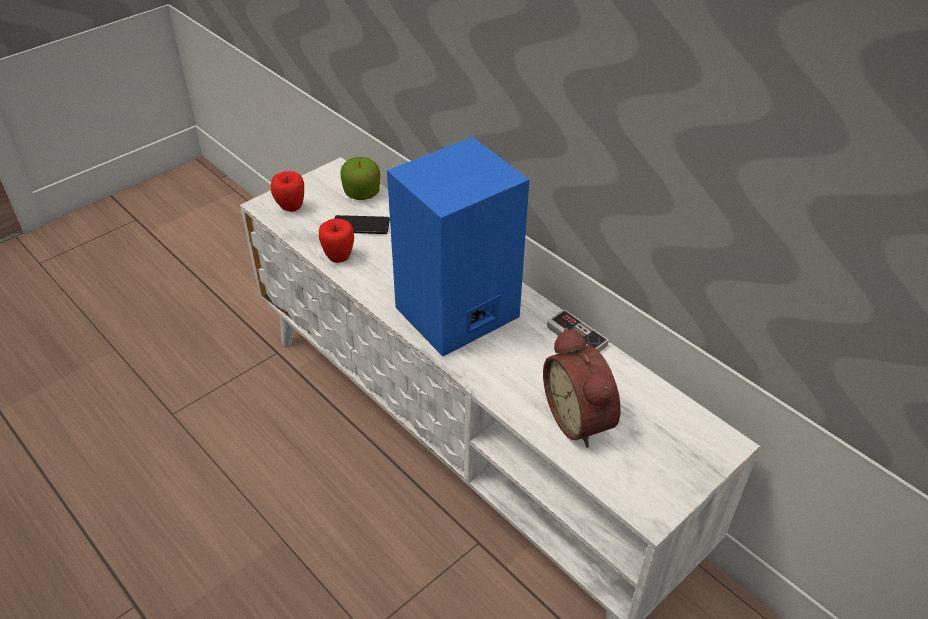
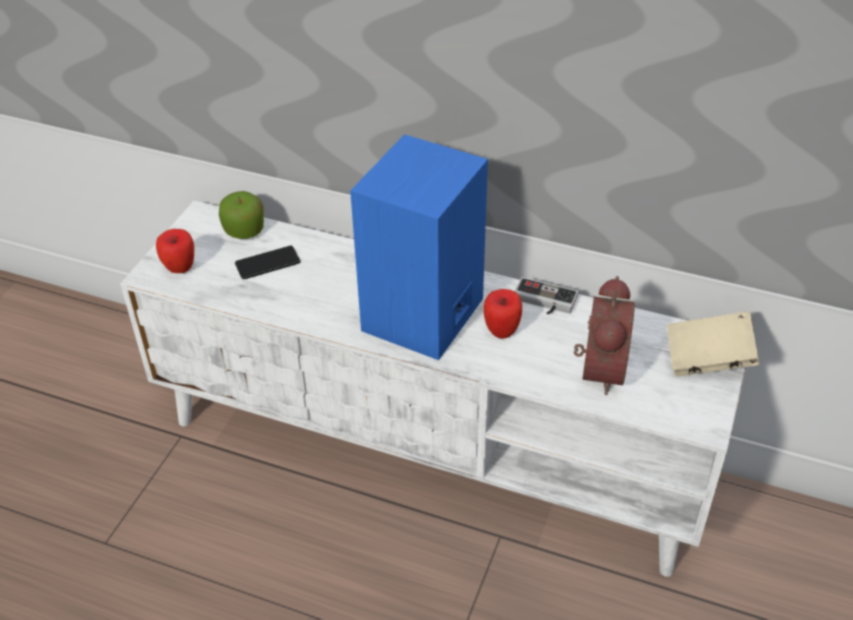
camera: 25 degrees left, 0 degrees up
apple [319,218,354,263] -> apple moved to [483,289,522,339]
alarm clock [543,328,621,448] -> alarm clock turned 120 degrees counterclockwise [574,276,635,395]
none -> beige book [667,311,759,376]

